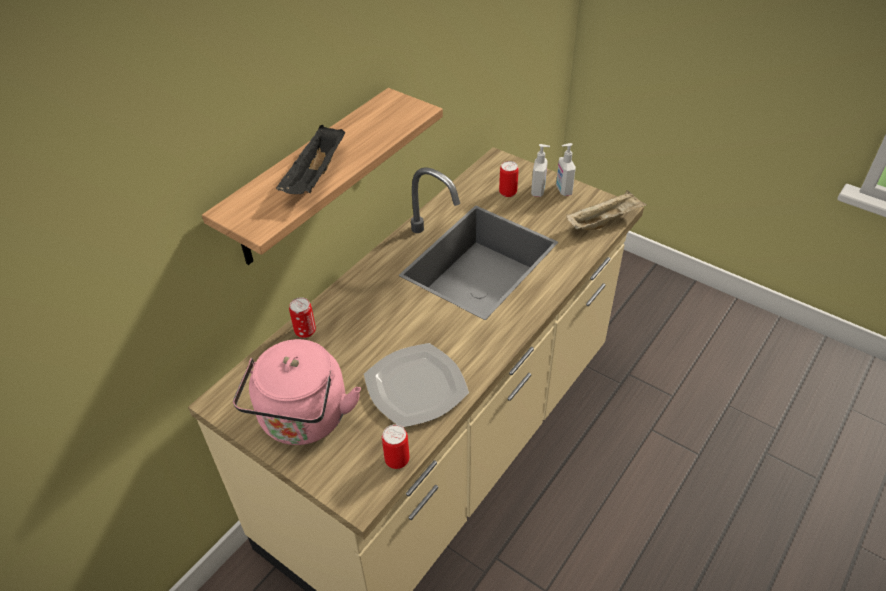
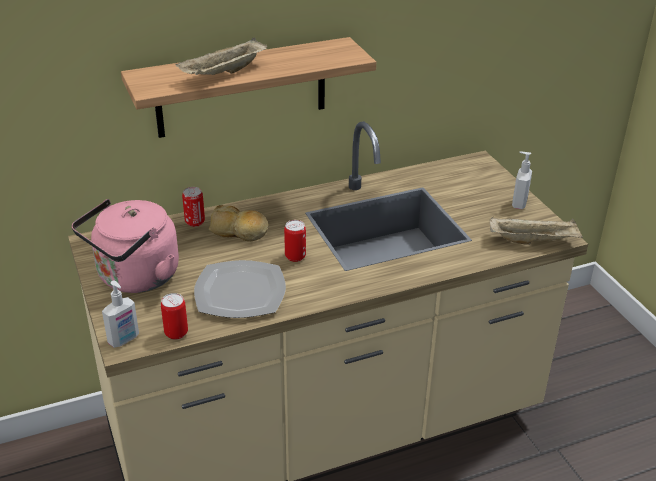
camera: 30 degrees right, 10 degrees down
black tray [276,125,345,194] -> beige tray [176,38,267,75]
can [499,161,519,197] -> can moved to [284,220,306,262]
soap dispenser [531,144,550,197] -> soap dispenser moved to [102,280,139,348]
none -> bread [209,205,269,241]

